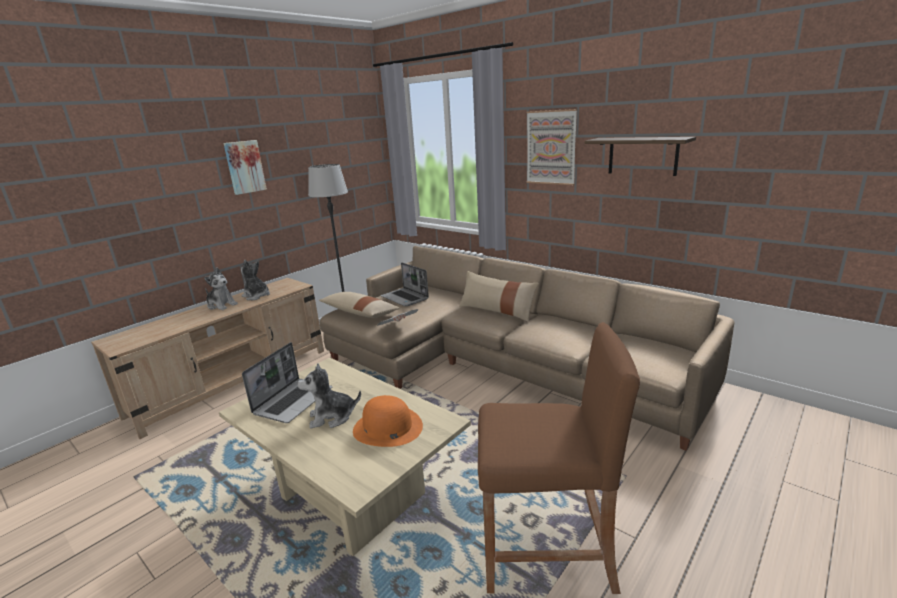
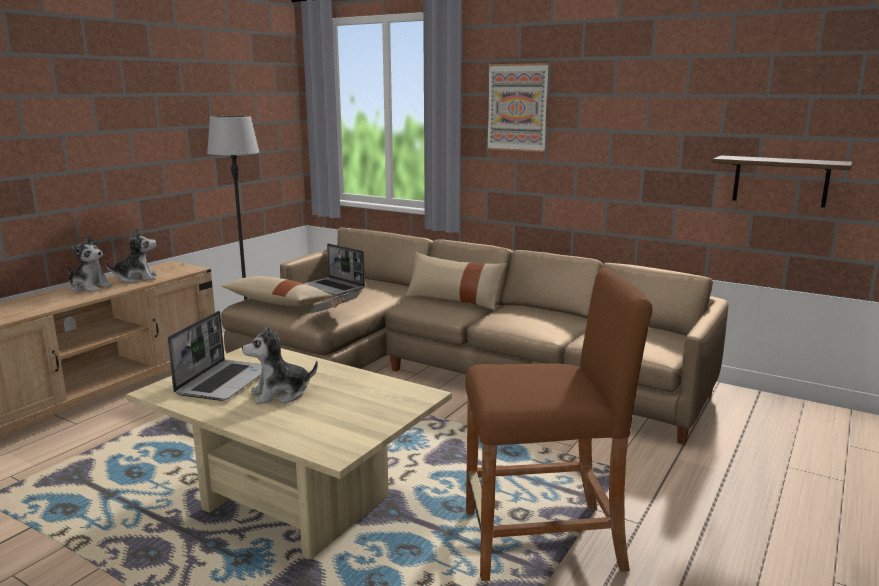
camera: 10 degrees left, 5 degrees down
picture [223,140,267,195] -> none
plush toy [241,260,270,300] -> plush toy turned 135 degrees clockwise [105,228,157,283]
orange hat [353,395,423,447] -> none
shelf [585,137,696,176] -> shelf moved to [712,155,853,208]

